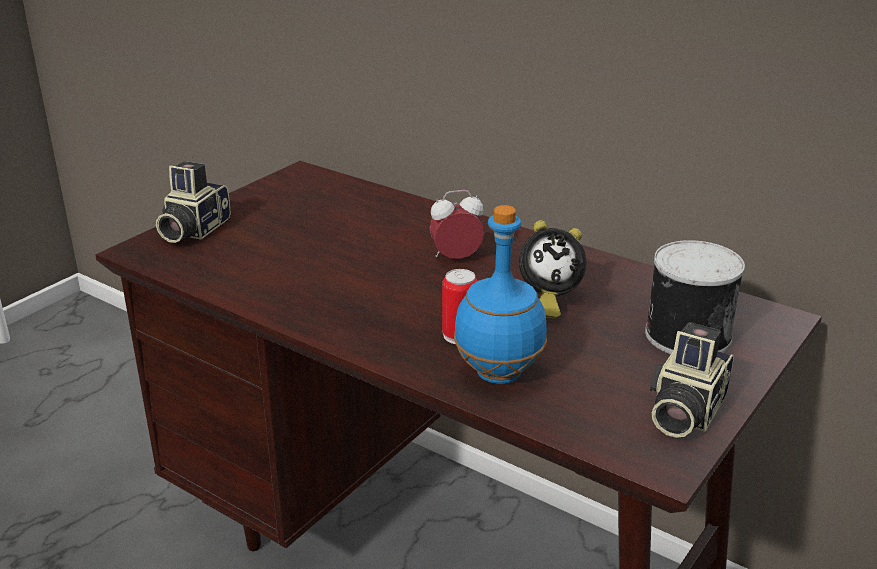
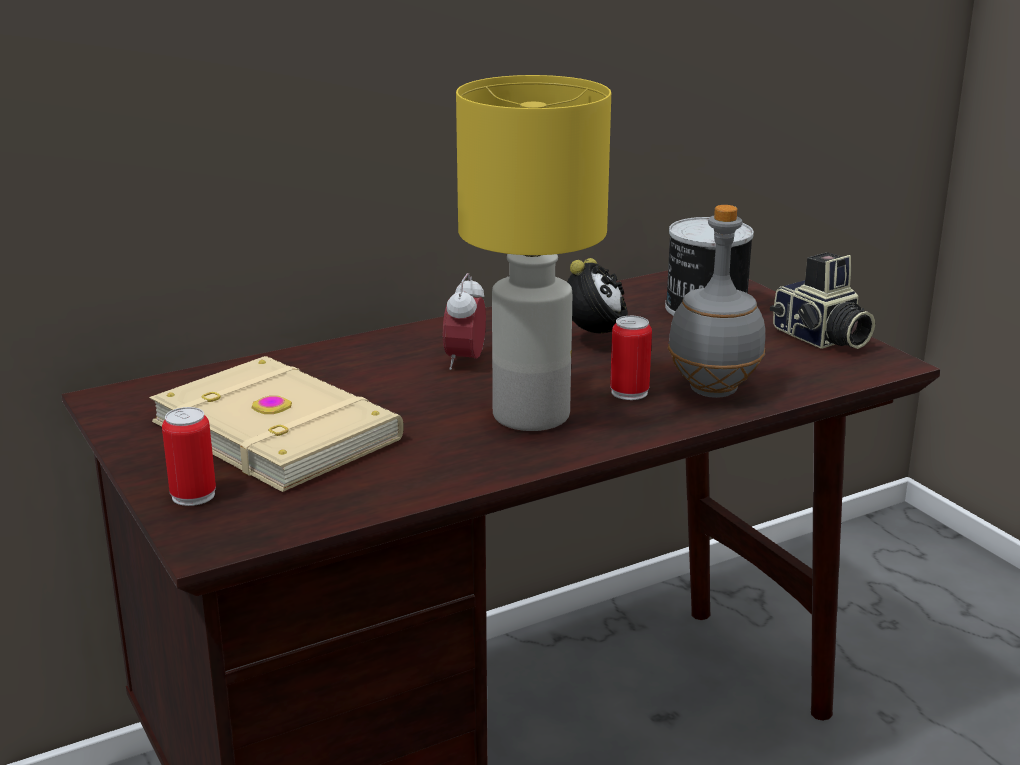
camera: 65 degrees left, 5 degrees down
camera [156,161,231,243] -> can [162,407,216,506]
blue bottle [454,205,547,384] -> grey bottle [668,205,765,398]
none -> beige book [149,356,404,492]
none -> yellow table lamp [456,75,611,431]

